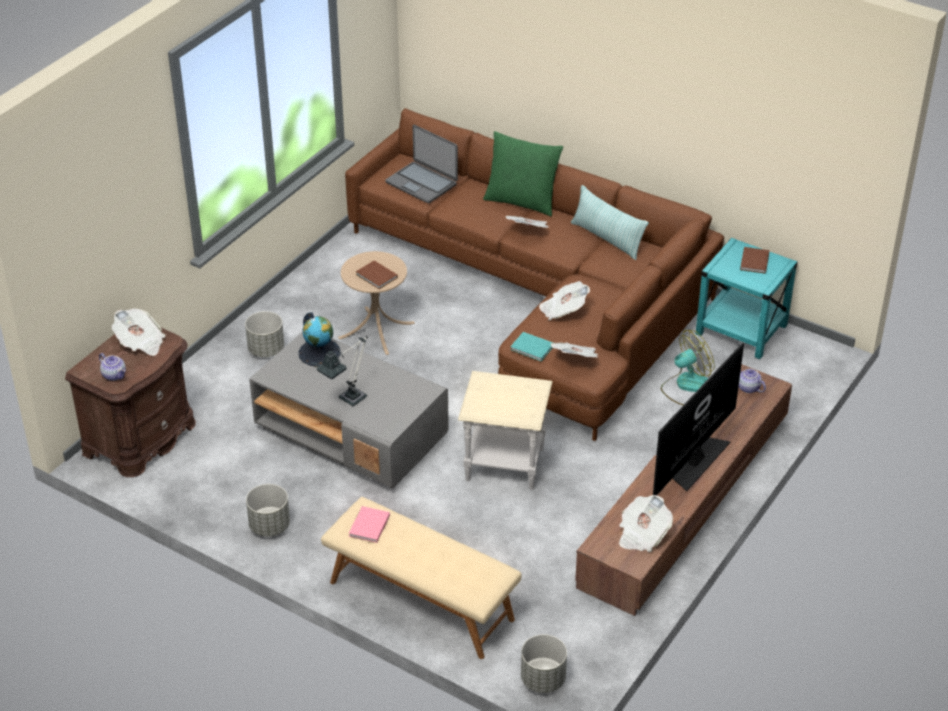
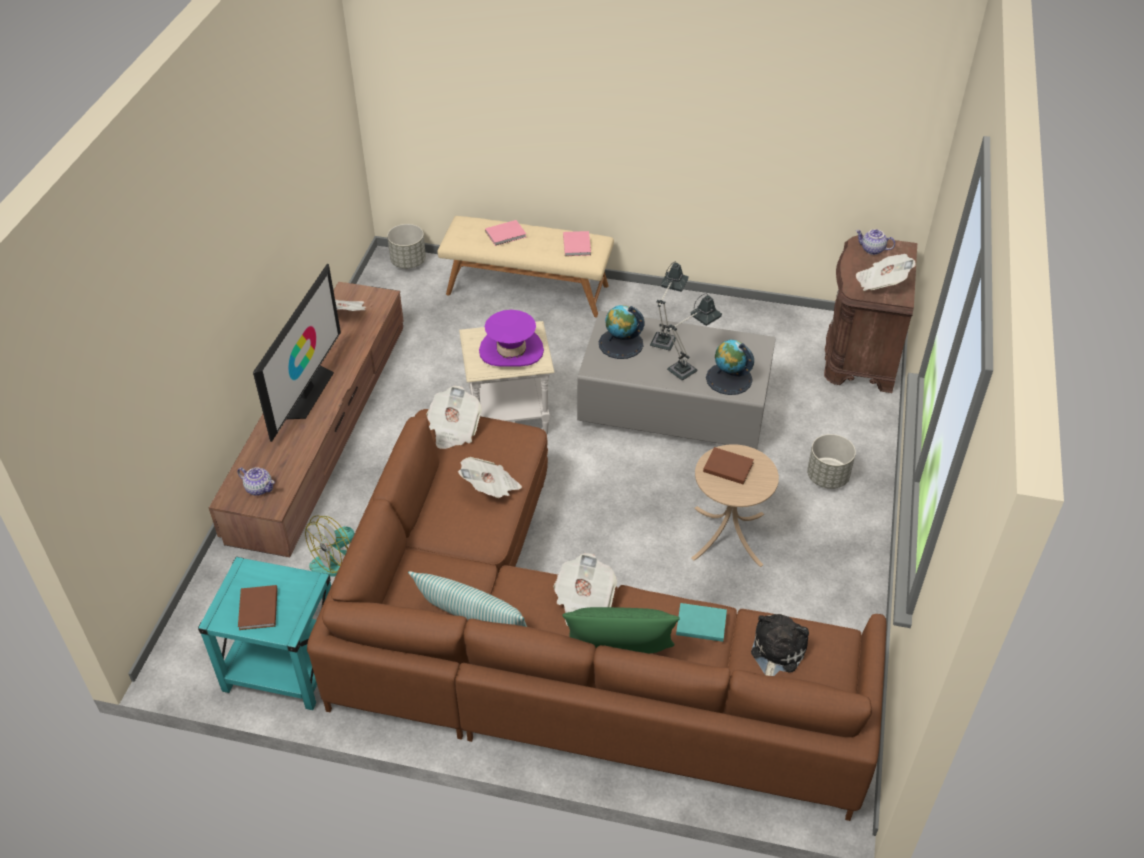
camera: 160 degrees right, 5 degrees up
grey planter [246,484,290,536] -> none
laptop [386,125,458,203] -> plush toy [751,614,809,676]
turquoise book [510,332,553,361] -> turquoise book moved to [676,603,727,642]
none -> purple hat [479,310,544,366]
none -> pink book [485,220,526,246]
none -> globe [599,305,645,359]
none -> table lamp [667,294,722,380]

